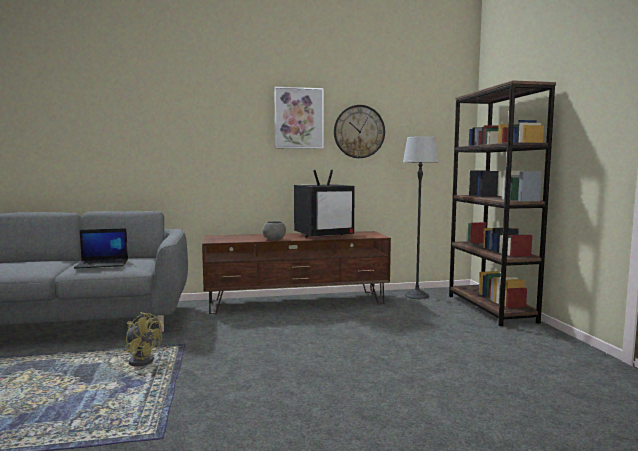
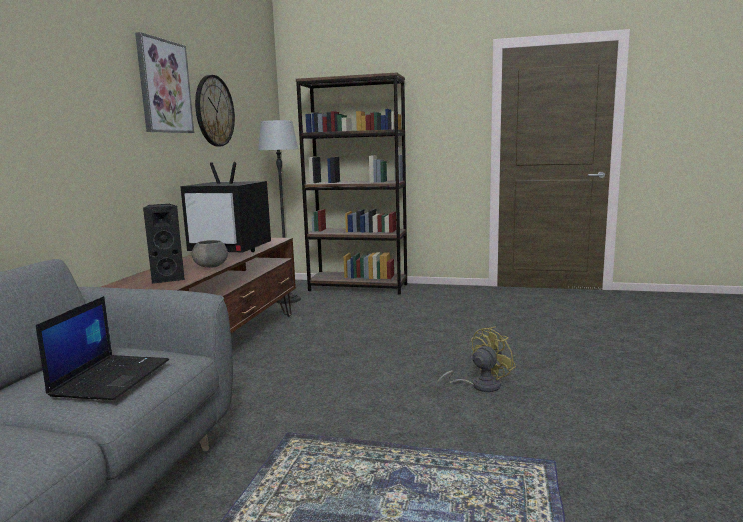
camera: 65 degrees left, 5 degrees up
yellow fan [125,312,162,366] -> yellow fan moved to [435,327,516,392]
television [294,169,355,238] -> television turned 105 degrees clockwise [180,162,271,252]
none -> black speaker [143,204,185,284]

